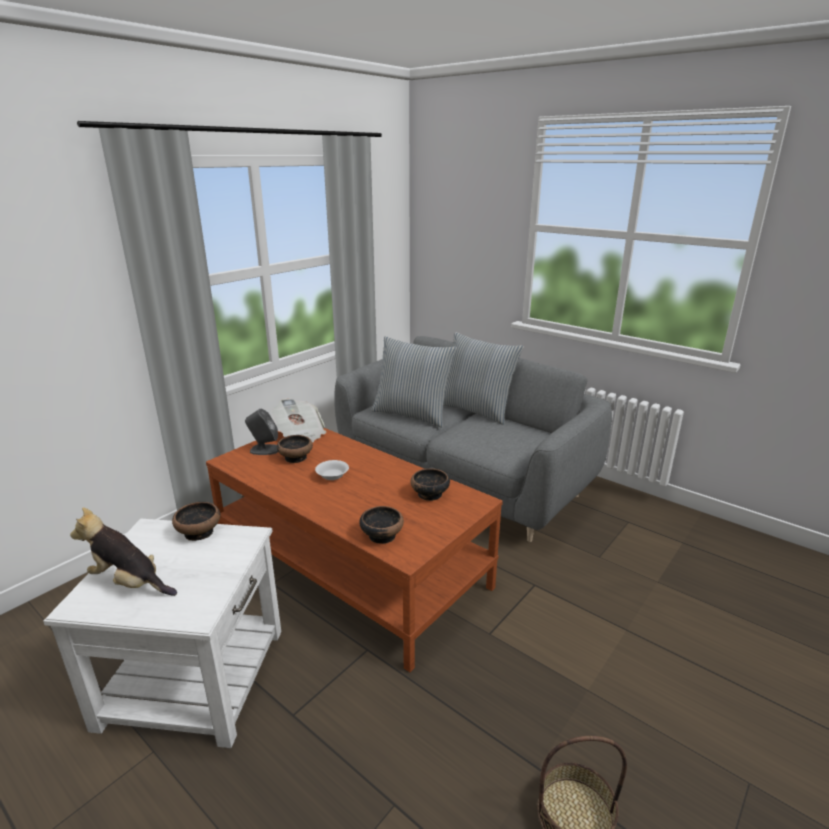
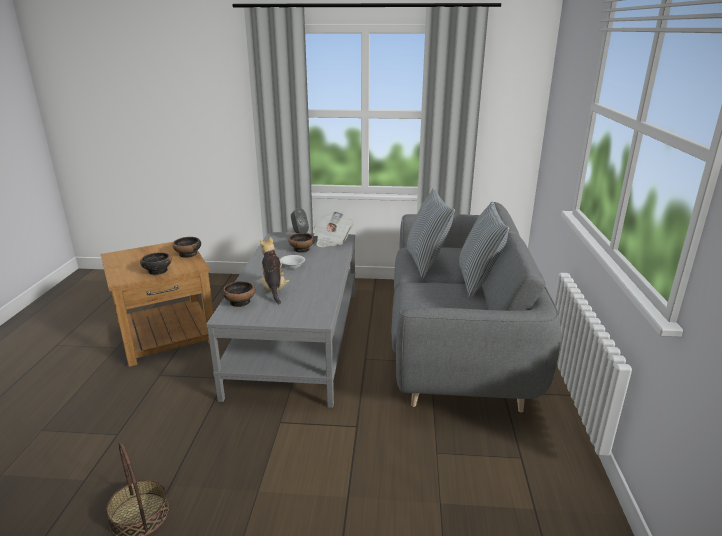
camera: 55 degrees right, 0 degrees up
white side table [43,519,281,748] -> brown side table [101,242,214,367]
plush toy [70,507,177,596] -> plush toy moved to [260,237,290,304]
brown coffee table [206,428,503,672] -> grey coffee table [206,232,355,408]
bowl [411,468,450,501] -> bowl moved to [140,252,172,275]

